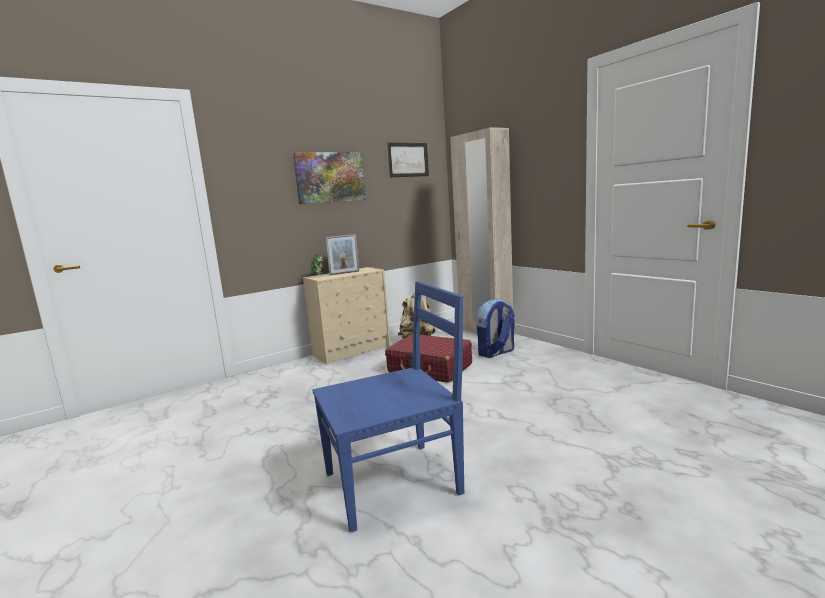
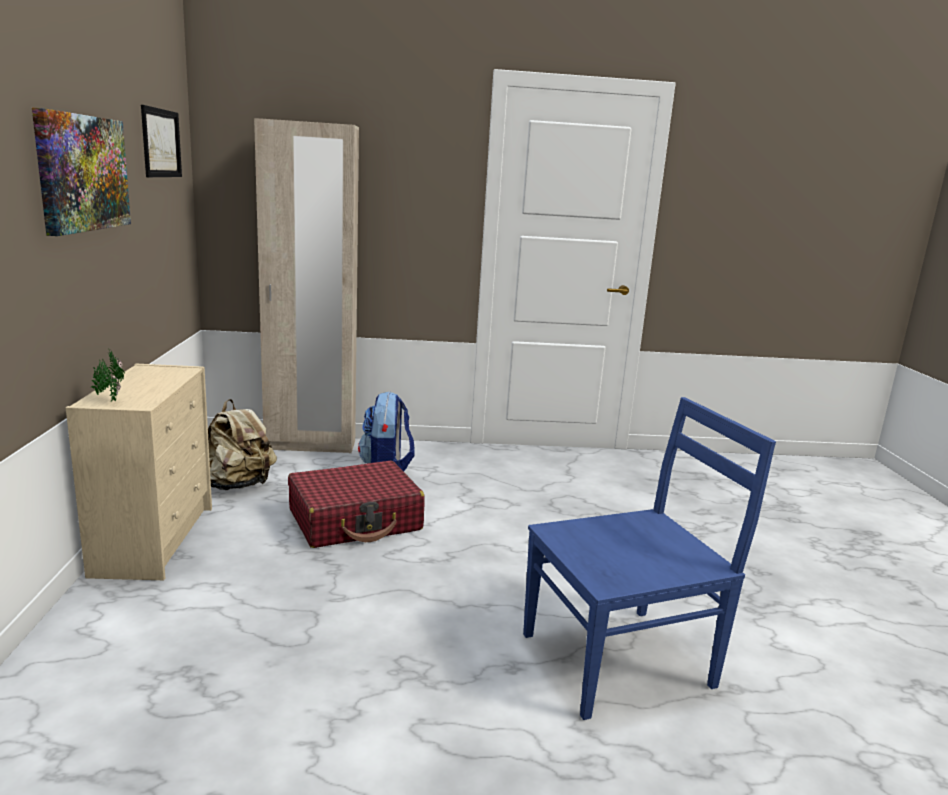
camera: 60 degrees left, 5 degrees up
blue chair [313,281,464,533] -> blue chair turned 60 degrees clockwise [523,397,776,720]
picture frame [325,234,359,275] -> none

